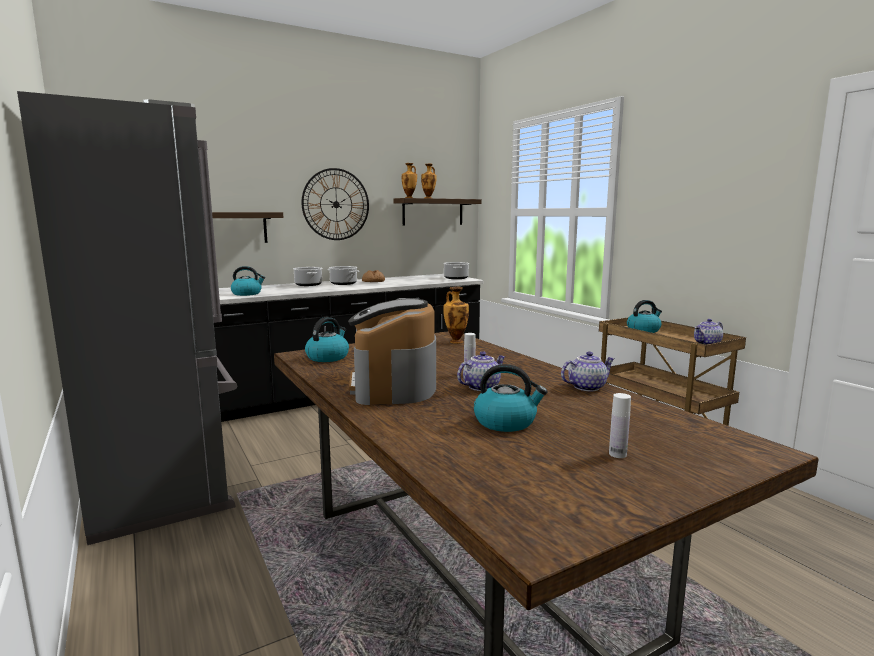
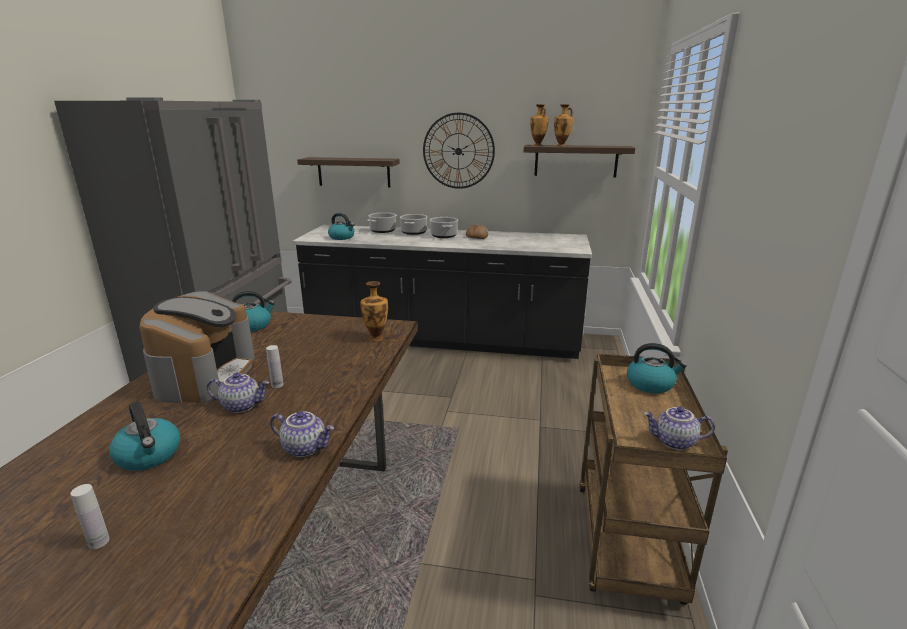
camera: 40 degrees right, 10 degrees up
coffee machine [348,298,436,405] -> coffee machine turned 150 degrees clockwise [139,291,255,403]
cooking pot [443,262,469,279] -> cooking pot moved to [367,212,397,233]

